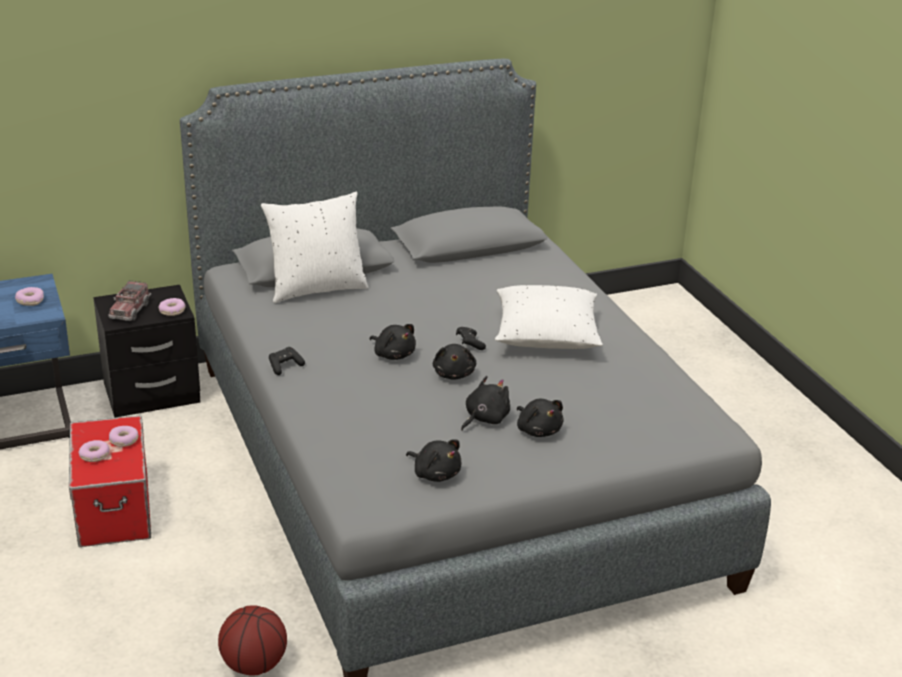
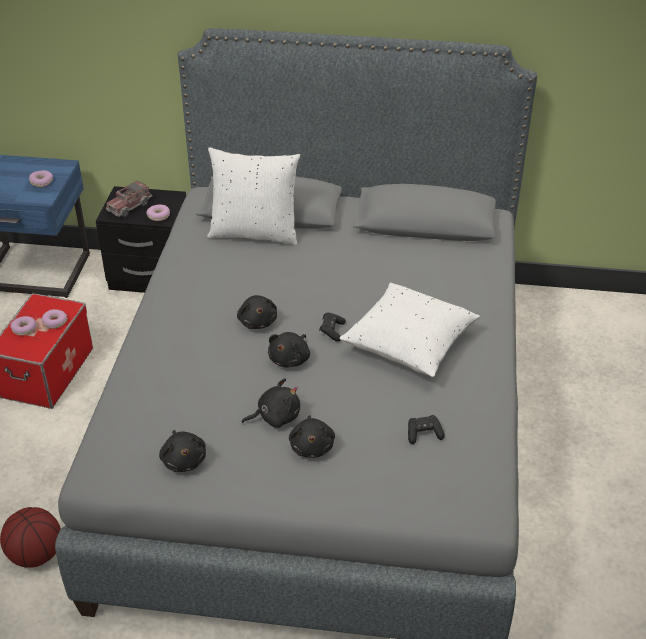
camera: 30 degrees right, 10 degrees up
black game controller [269,347,305,375] -> black game controller moved to [408,415,445,444]

